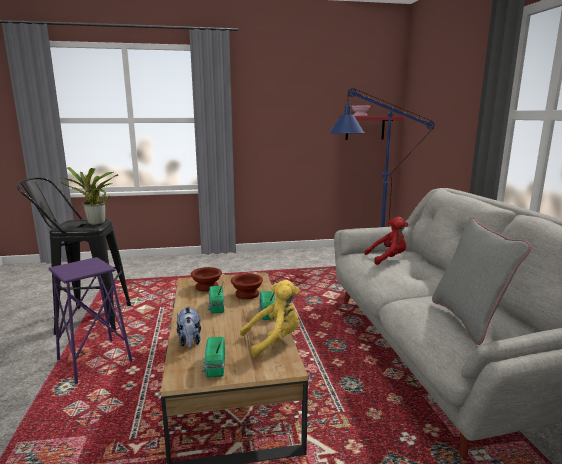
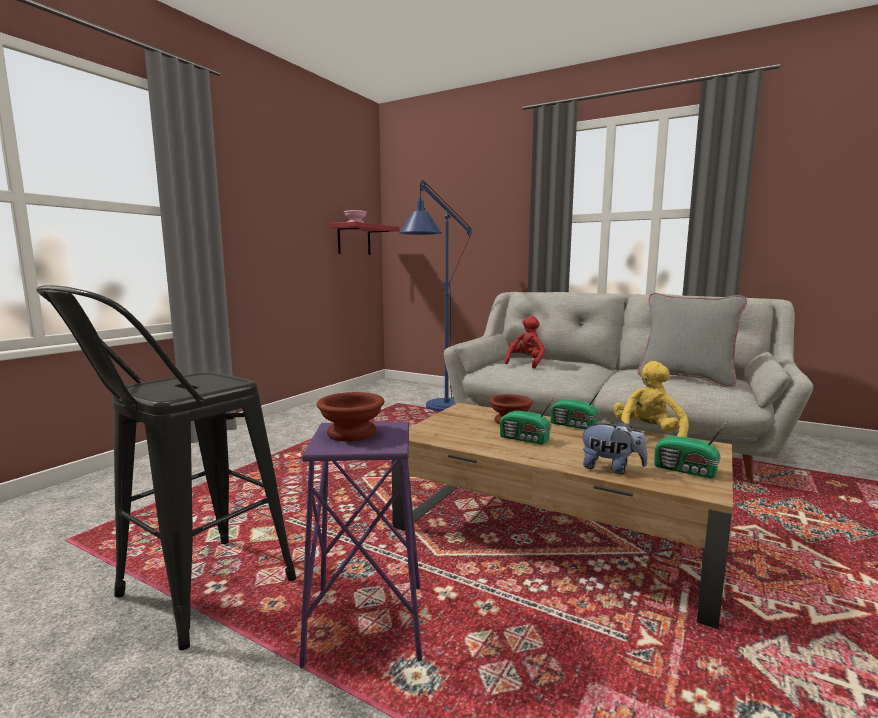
camera: 50 degrees left, 5 degrees down
potted plant [61,167,118,225] -> none
brown bowl [191,267,222,292] -> brown bowl moved to [317,392,385,442]

